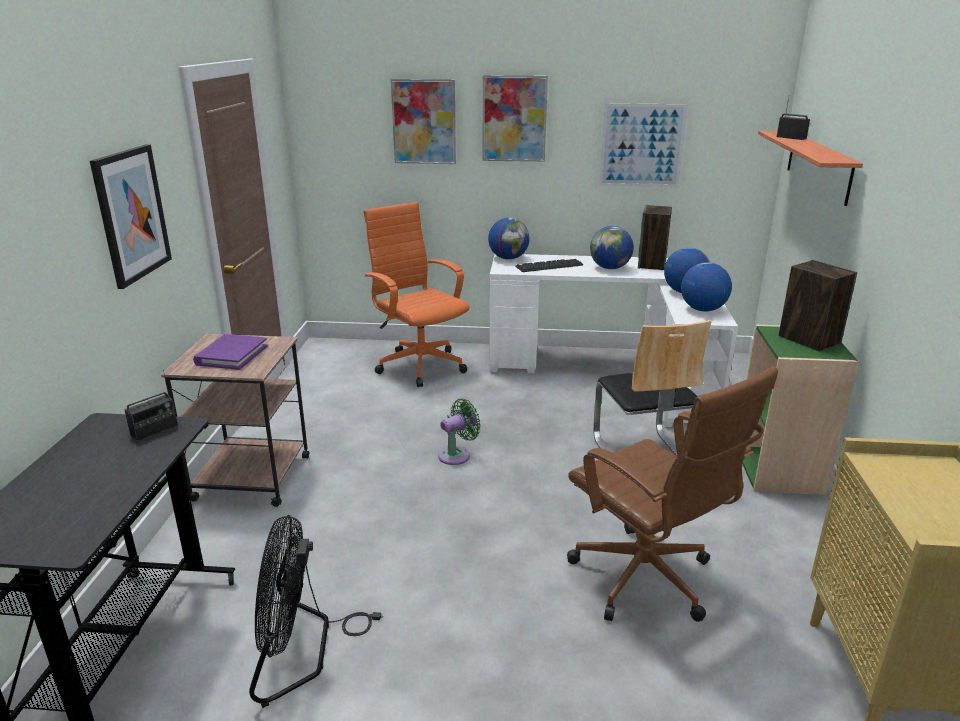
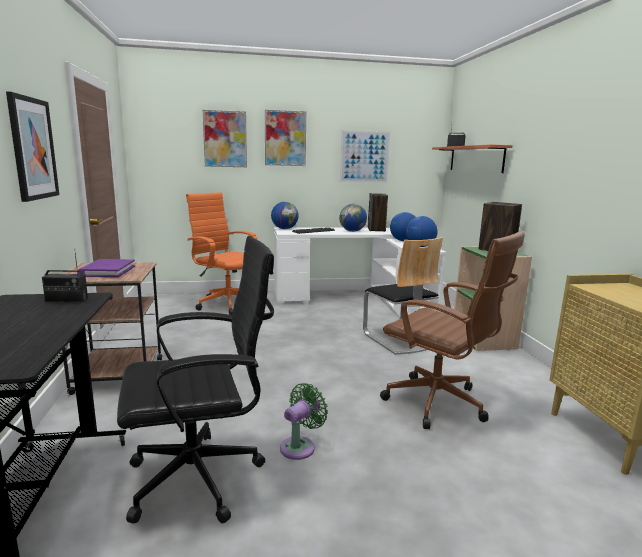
camera: 15 degrees left, 10 degrees down
radio [124,370,178,441] -> radio turned 60 degrees clockwise [42,249,88,302]
black fan [249,515,383,708] -> black office chair [117,236,274,524]
green fan [438,399,481,465] -> green fan moved to [280,383,328,460]

